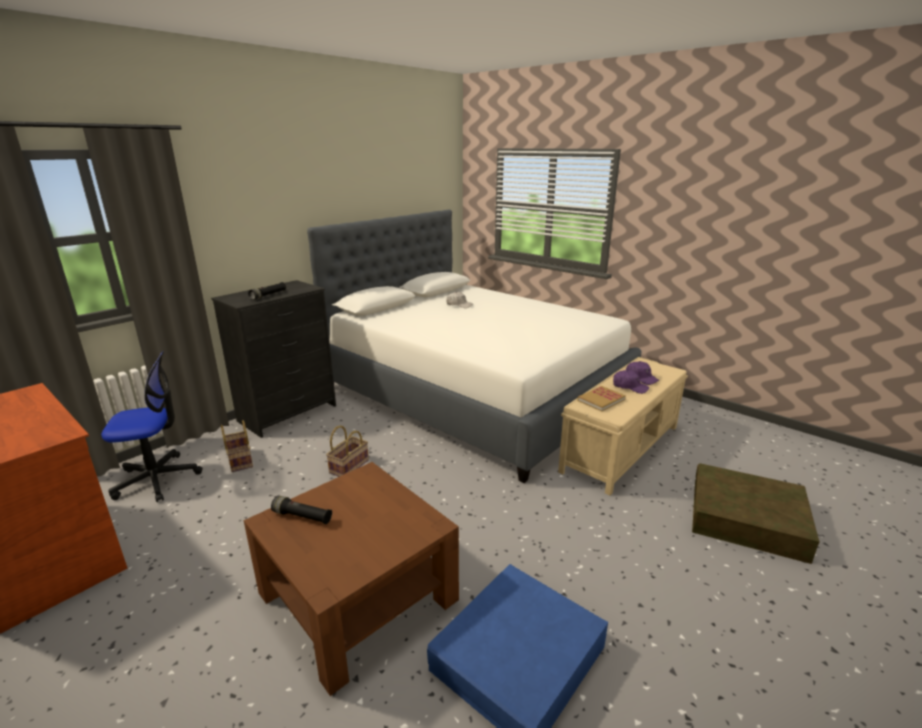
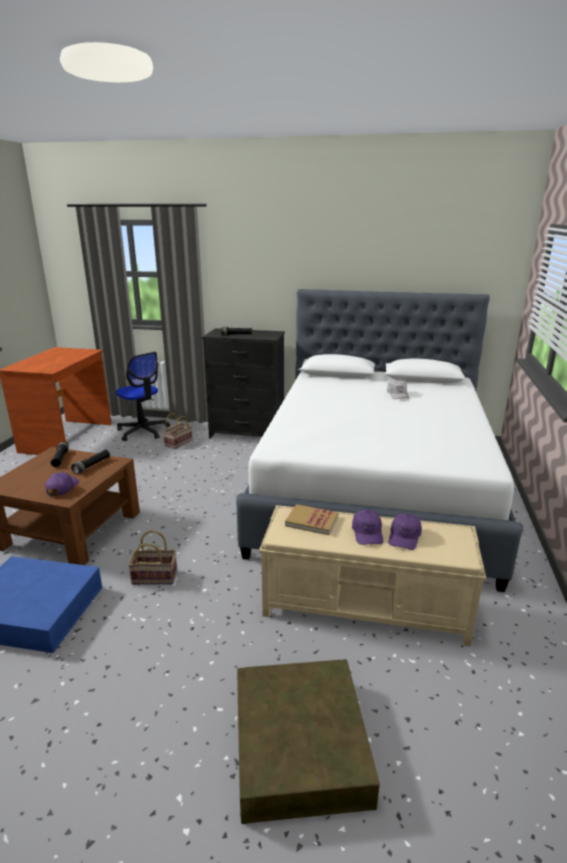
camera: 60 degrees right, 0 degrees up
basket [326,426,369,477] -> basket moved to [128,530,177,585]
none -> purple cap [45,472,79,496]
none -> black flashlight [71,449,110,474]

